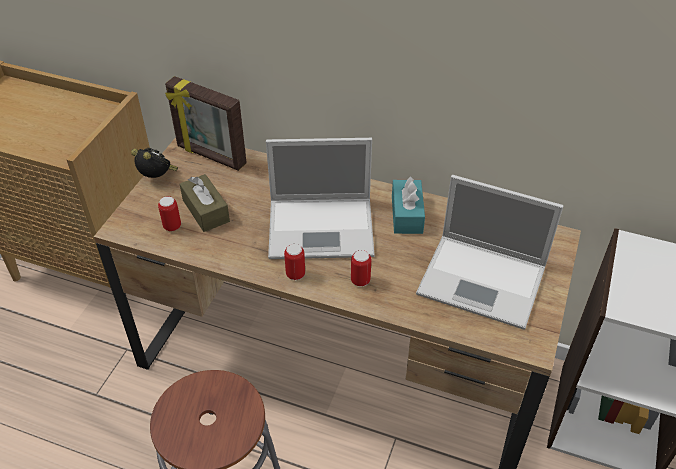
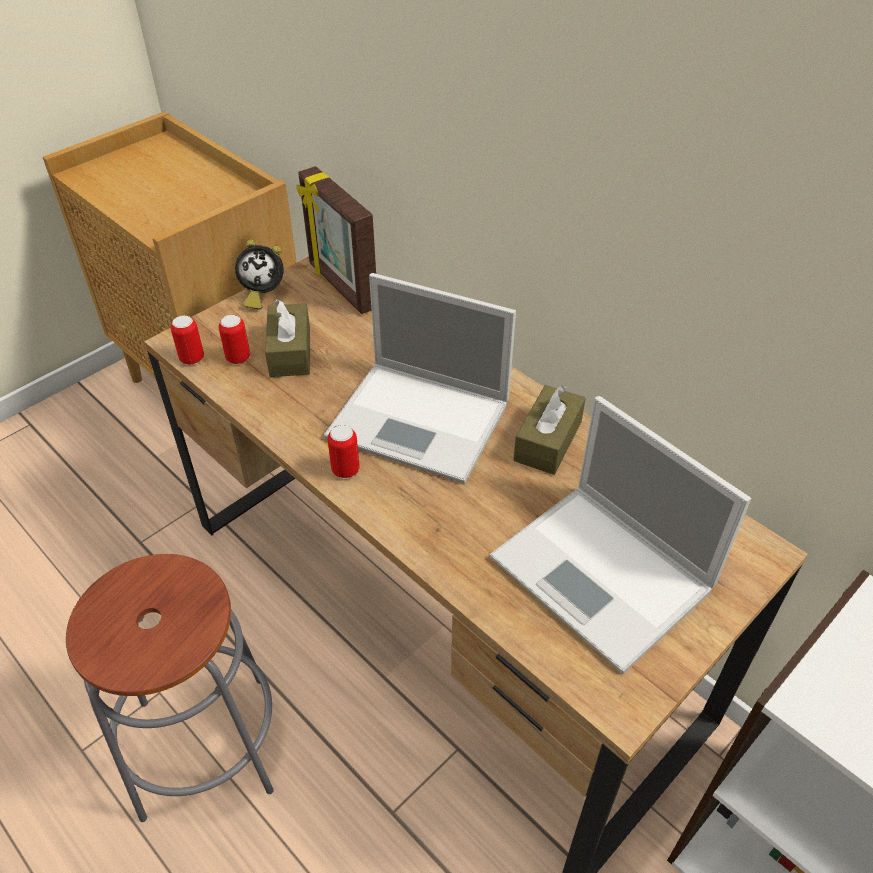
camera: 25 degrees right, 0 degrees up
alarm clock [131,147,178,178] -> alarm clock turned 120 degrees clockwise [235,239,284,309]
can [351,250,371,287] -> can moved to [171,316,204,365]
turquoise tissue box [392,177,425,234] -> brown tissue box [513,385,586,475]

